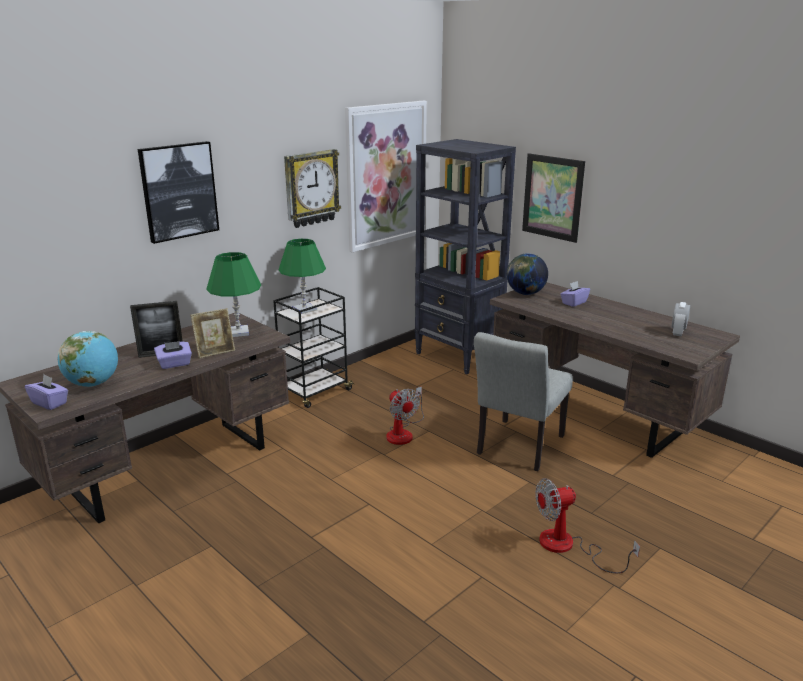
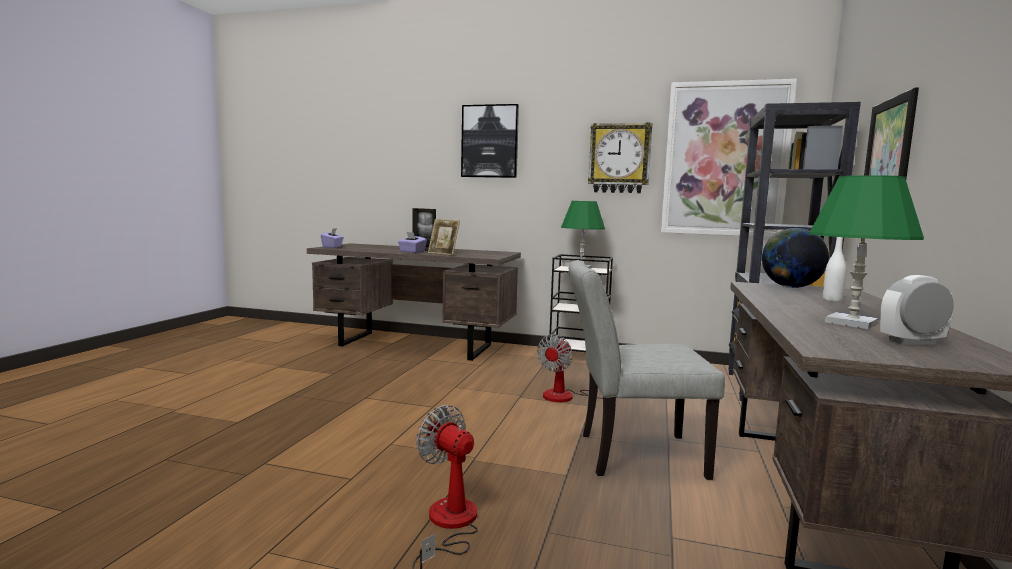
camera: 60 degrees right, 15 degrees down
globe [57,331,118,387] -> none
green table lamp [207,252,261,337] -> green table lamp moved to [809,175,924,329]
purple tissue box [560,281,590,307] -> white bottle [823,237,846,302]

